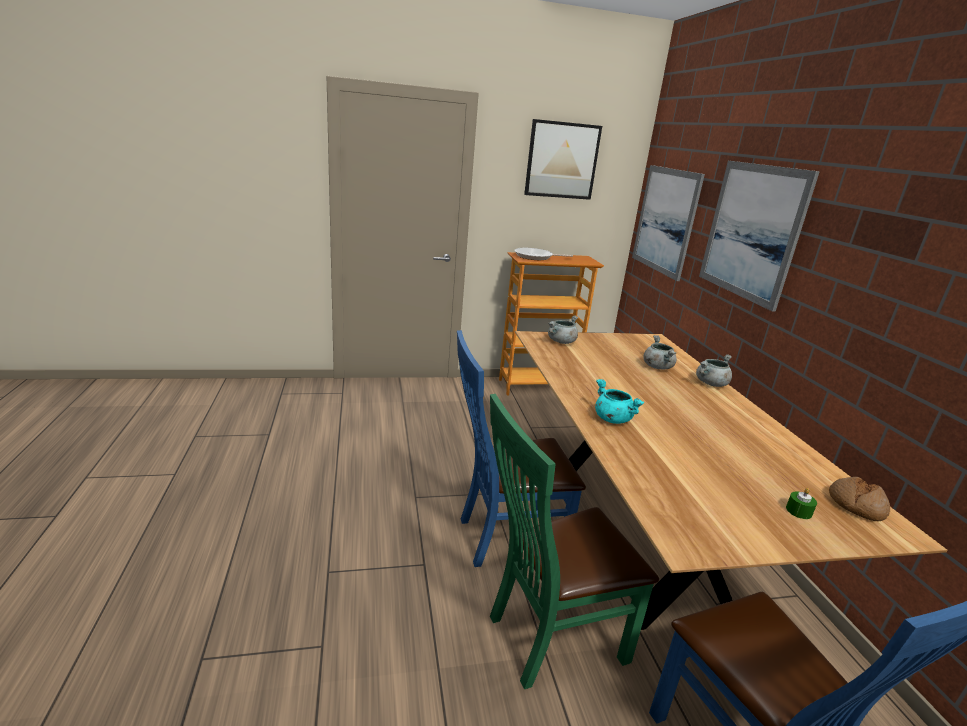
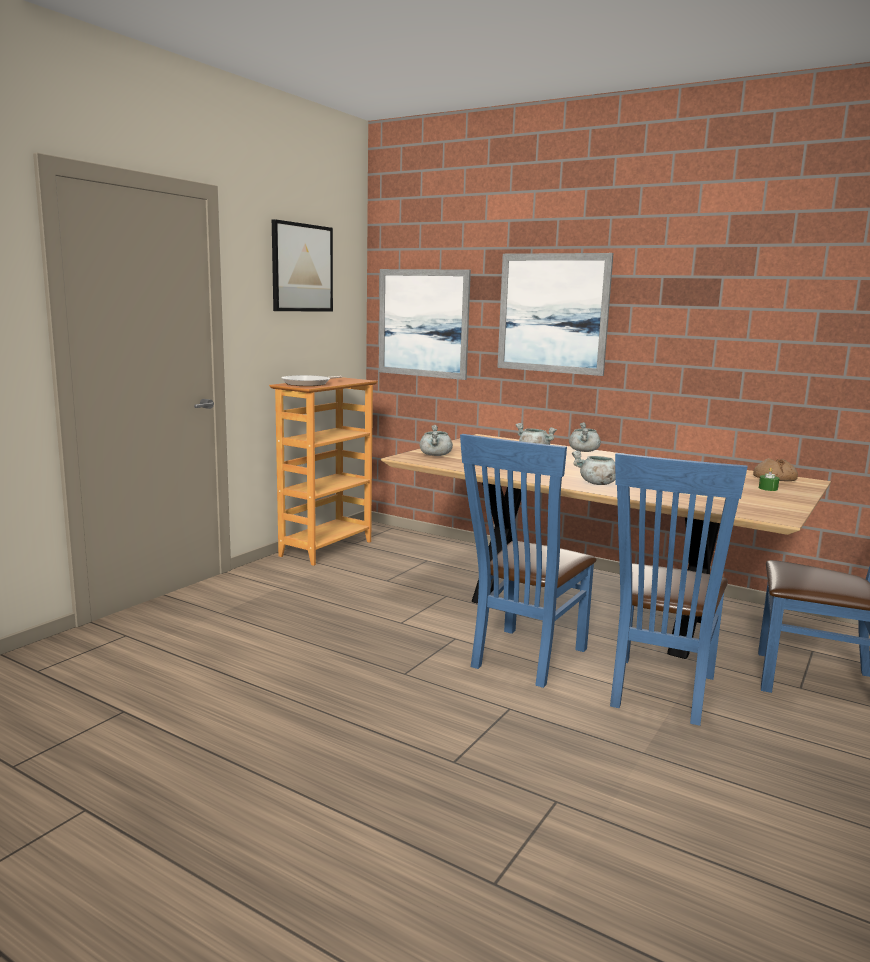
camera: 45 degrees left, 10 degrees down
green chair [490,394,659,689] -> blue chair [610,453,748,726]
turquoise cooking pot [595,379,644,424] -> grey cooking pot [572,451,624,485]

